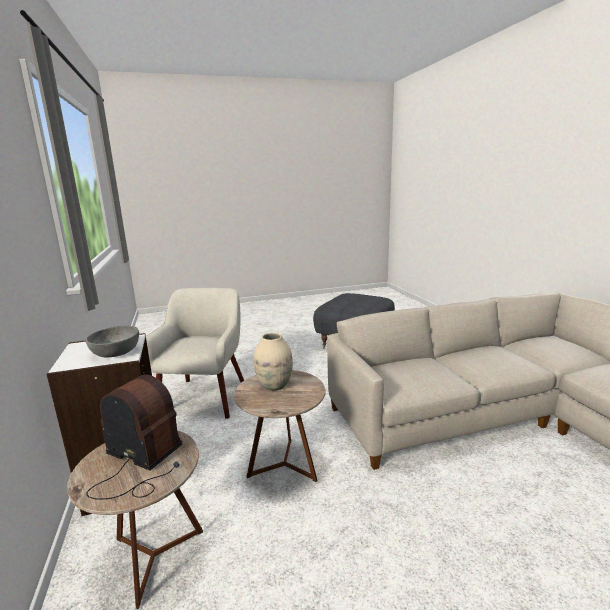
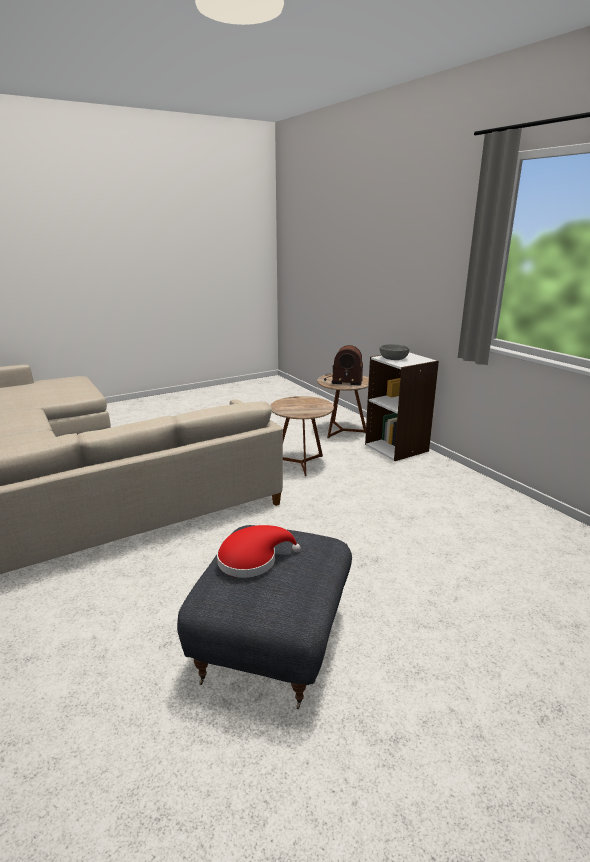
camera: 165 degrees right, 5 degrees up
beige armchair [146,288,244,419] -> none
beige vase [254,333,293,391] -> none
none -> red hat [217,525,300,578]

